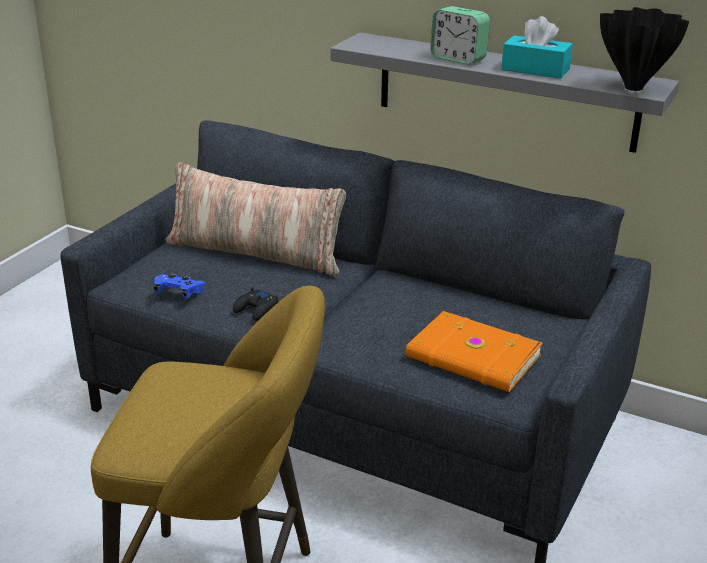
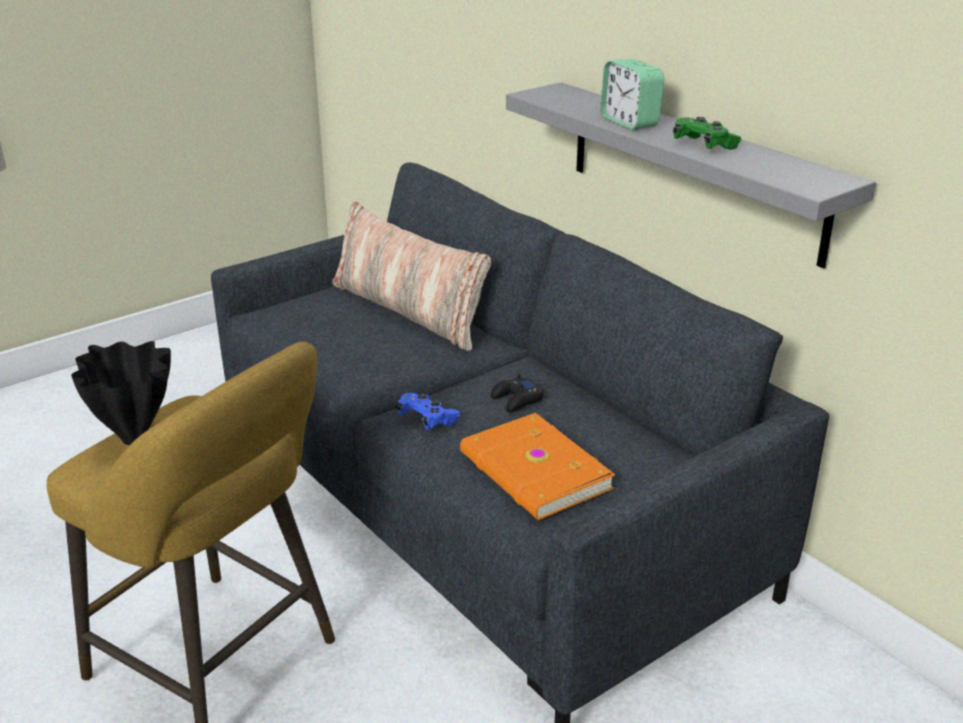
camera: 25 degrees right, 0 degrees up
blue game controller [154,273,206,300] -> blue game controller moved to [397,393,460,430]
black game controller [233,287,278,321] -> black game controller moved to [491,374,544,412]
turquoise tissue box [501,16,573,79] -> green game controller [673,117,742,150]
black vase [600,7,689,91] -> black vase moved to [71,341,171,445]

